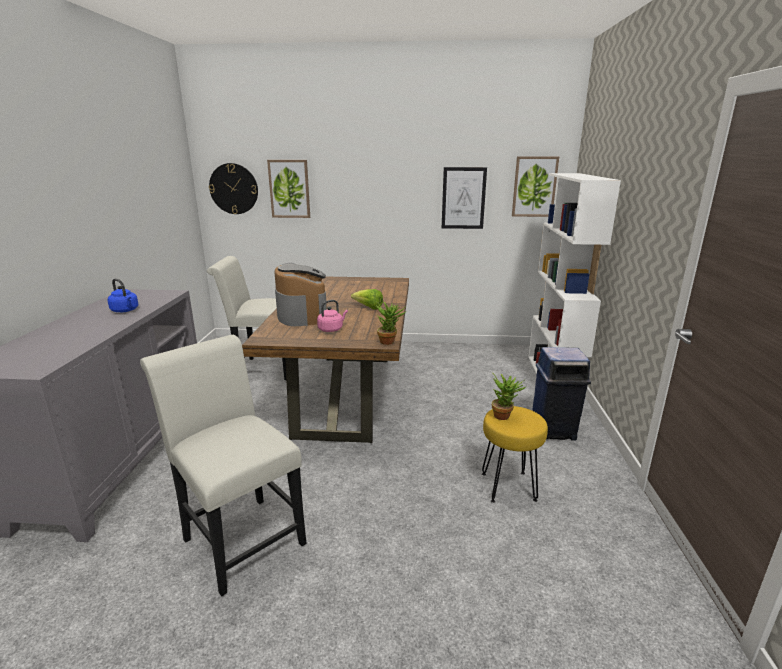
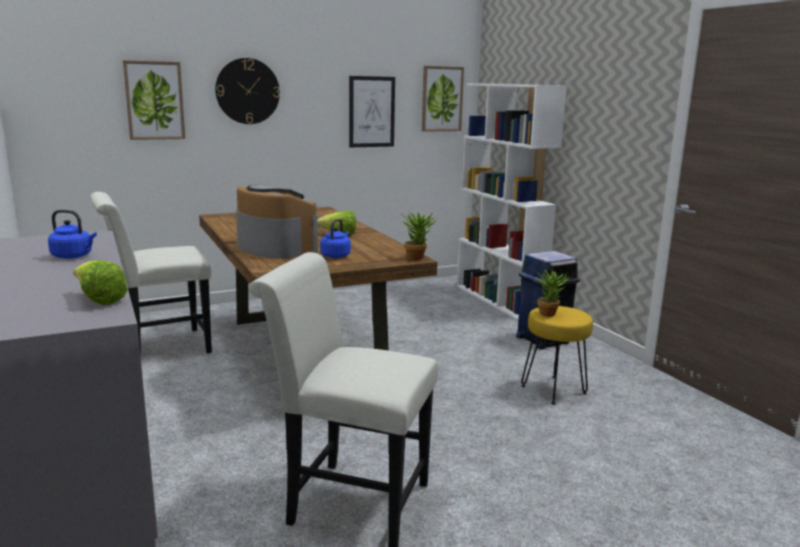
camera: 30 degrees left, 5 degrees down
wall clock [209,163,258,214] -> wall clock moved to [215,58,280,124]
pink kettle [317,300,348,332] -> blue kettle [320,219,351,258]
none -> lettuce [73,260,128,305]

